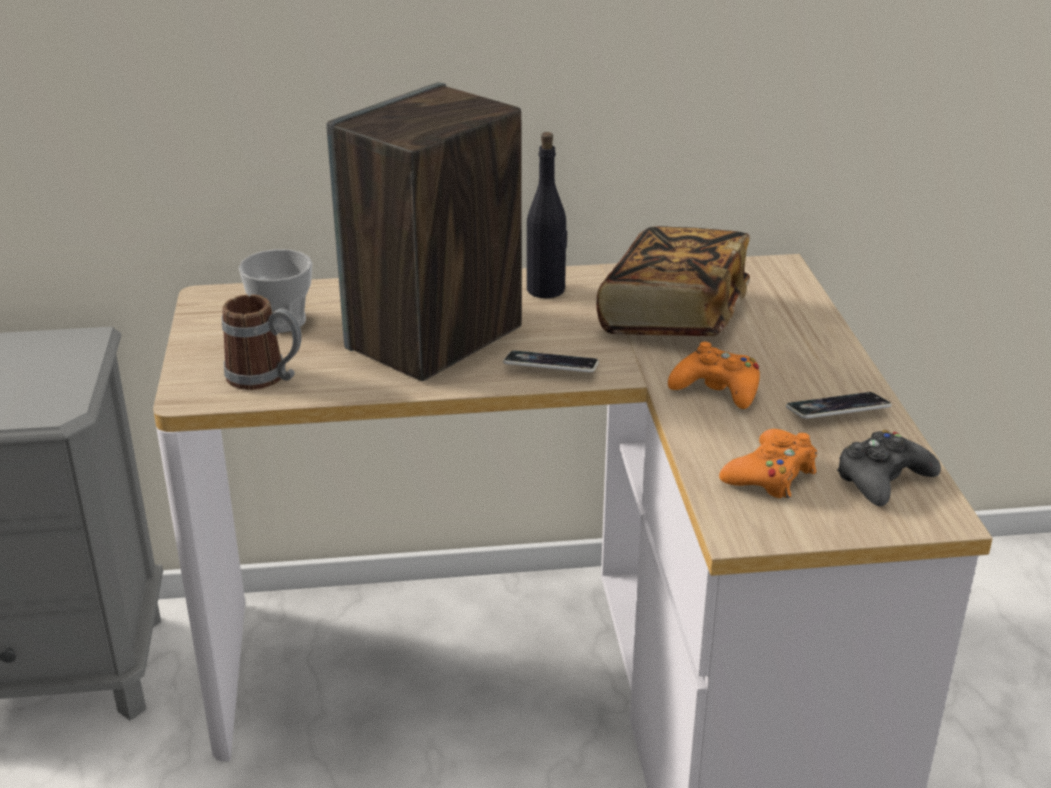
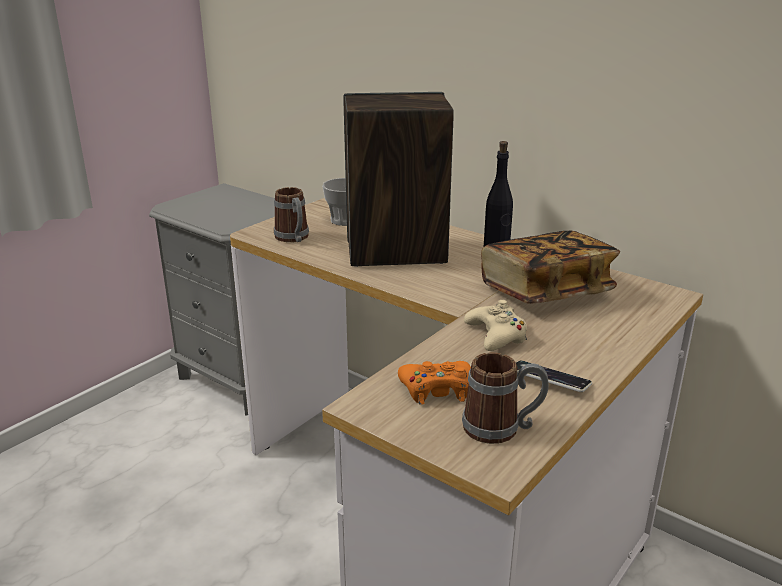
camera: 45 degrees right, 5 degrees down
phone [503,351,599,372] -> none
orange game controller [668,342,760,409] -> beige game controller [464,300,527,351]
black game controller [837,430,941,506] -> mug [462,352,549,444]

